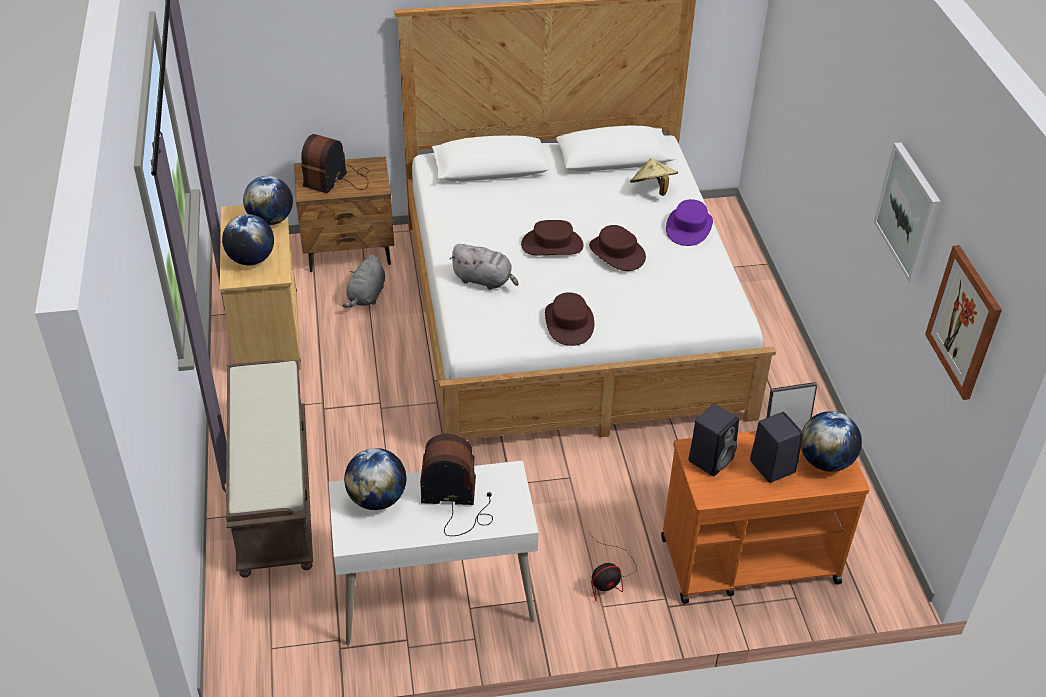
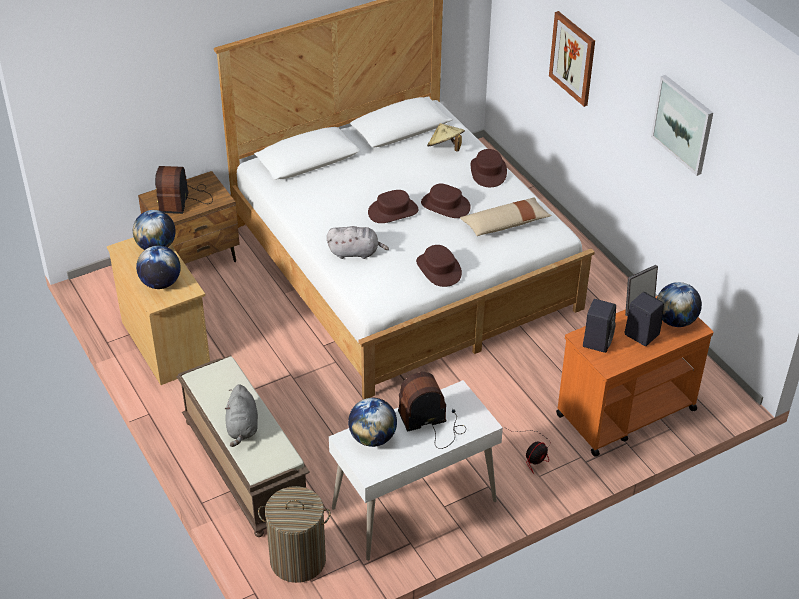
camera: 20 degrees left, 0 degrees up
grey plush toy [342,255,385,308] -> grey plush toy moved to [225,384,258,447]
purple hat [666,199,713,246] -> brown hat [471,149,507,187]
picture [925,245,1002,400] -> picture moved to [549,11,595,107]
none -> laundry basket [258,486,331,583]
none -> beige pillow [460,198,552,236]

